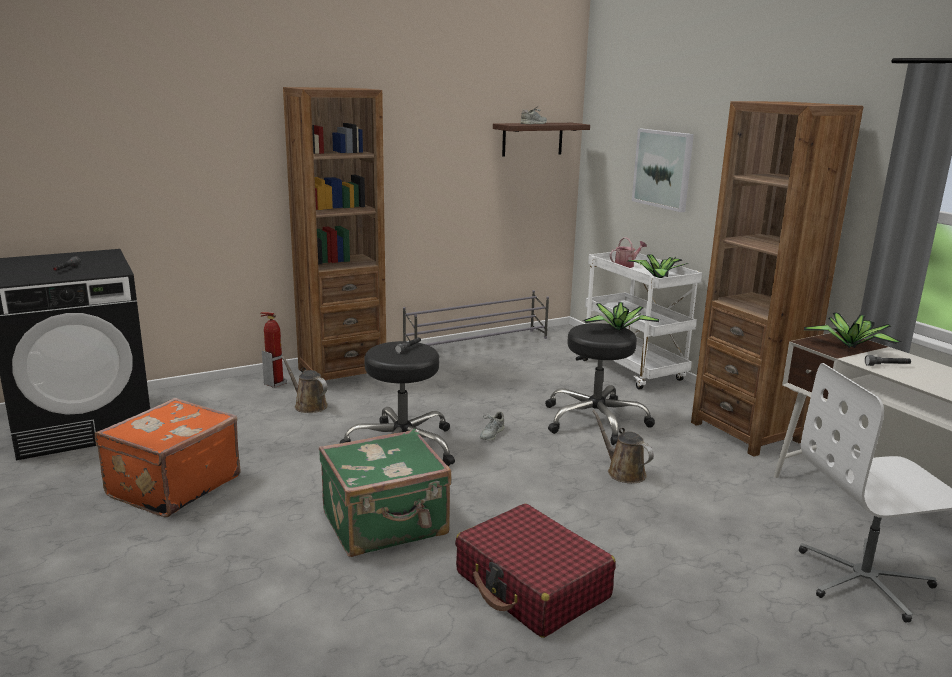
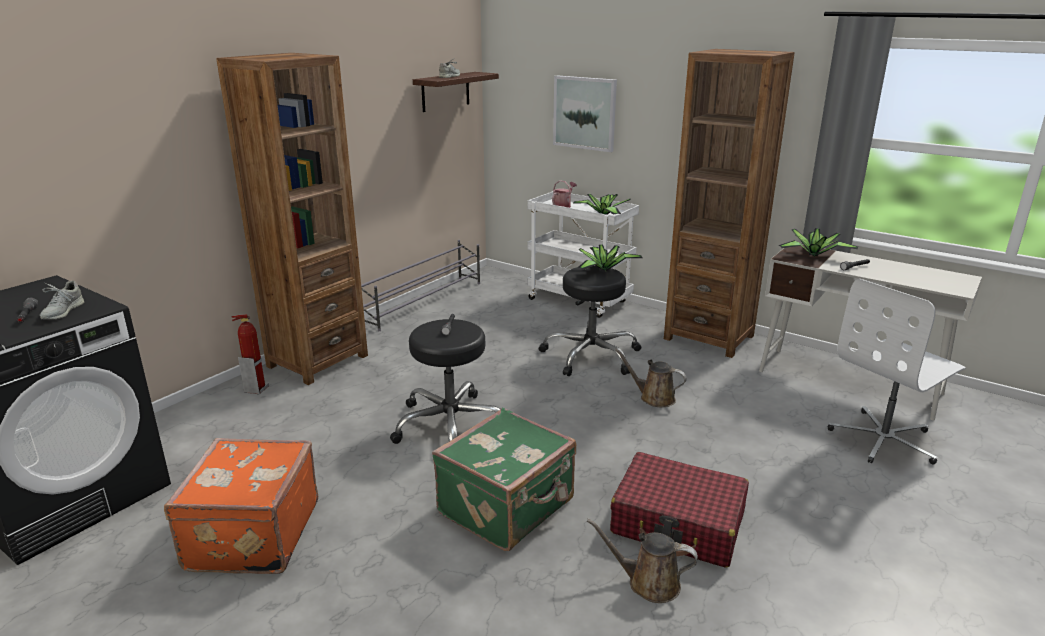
camera: 25 degrees left, 5 degrees up
brown watering can [281,356,328,413] -> brown watering can moved to [587,519,698,603]
grey shoe [480,411,504,441] -> grey shoe moved to [40,281,84,319]

